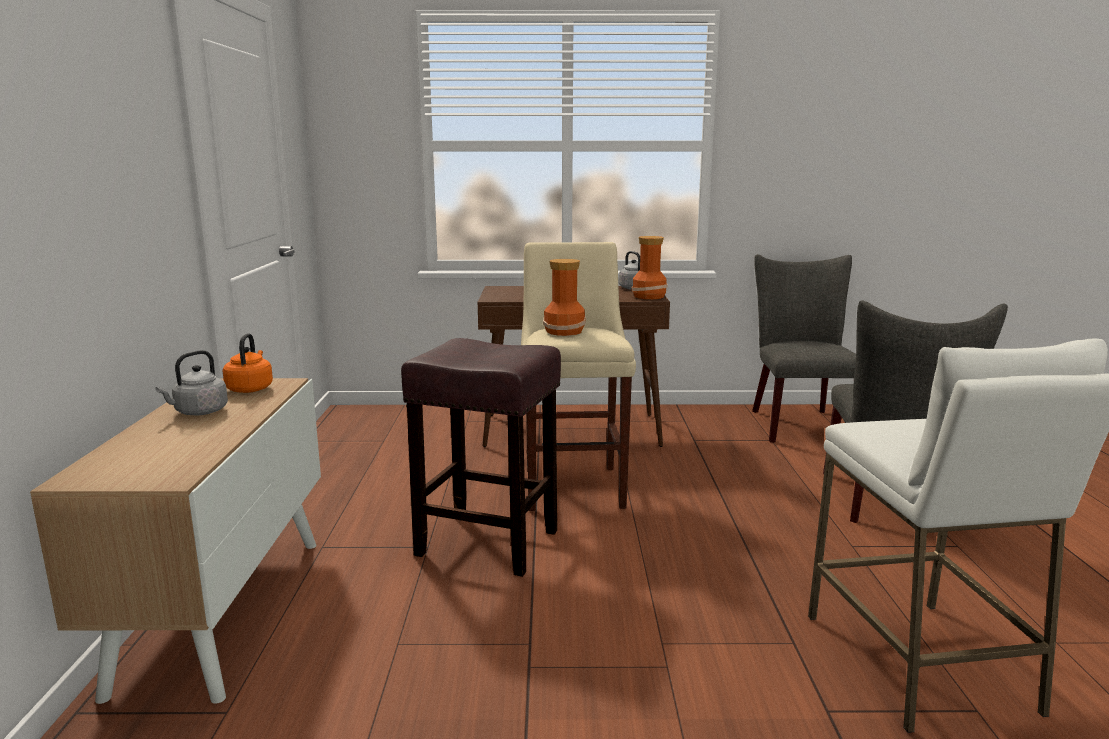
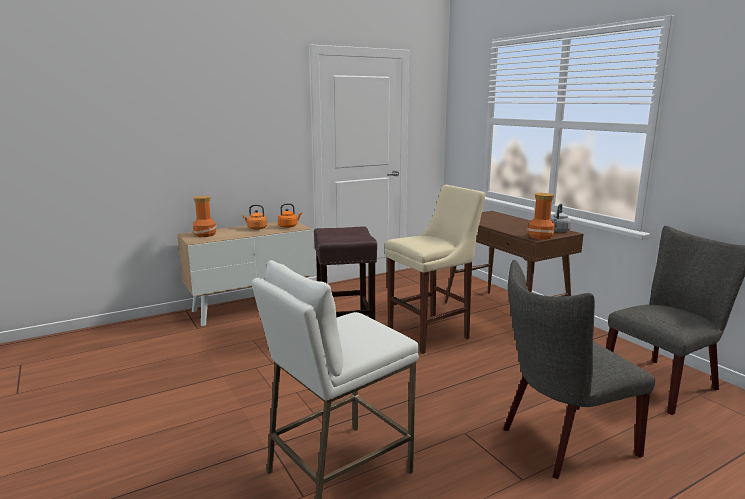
camera: 60 degrees right, 0 degrees up
grey kettle [155,350,228,415] -> orange kettle [242,205,267,230]
vase [543,259,586,336] -> vase moved to [192,196,217,237]

